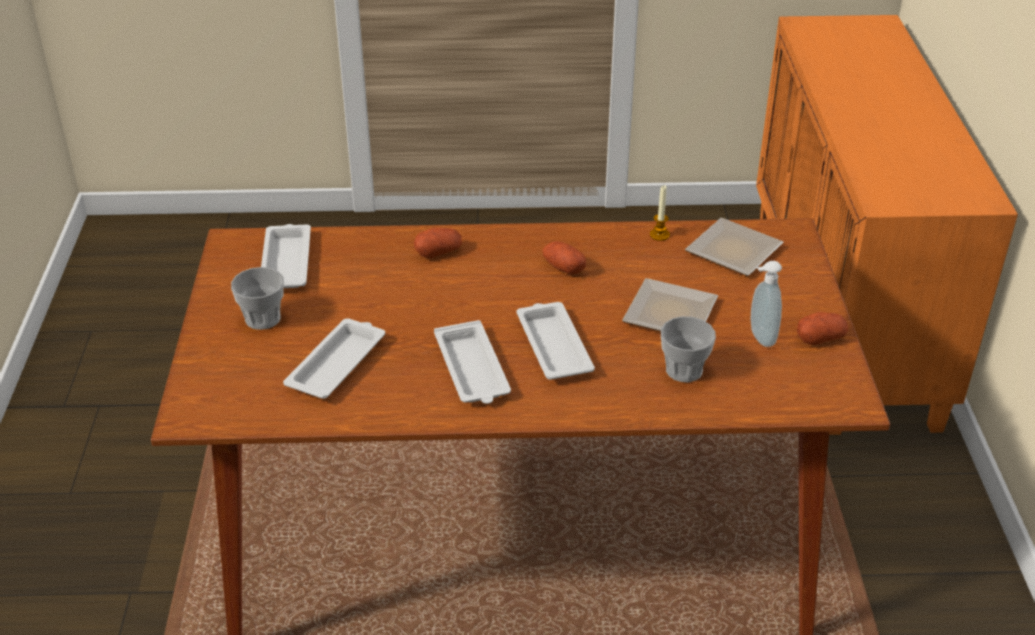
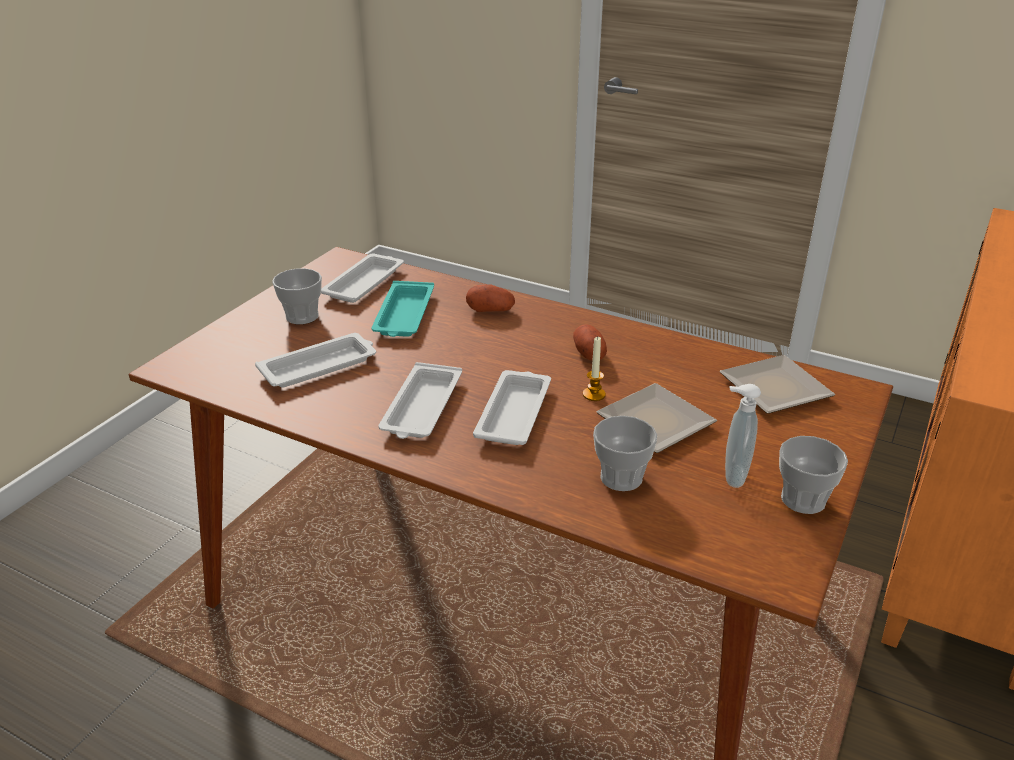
camera: 30 degrees right, 5 degrees down
candle [650,185,670,241] -> candle moved to [583,337,606,401]
potato [797,312,848,345] -> cup [779,436,848,514]
none -> turquoise tray [371,281,434,337]

